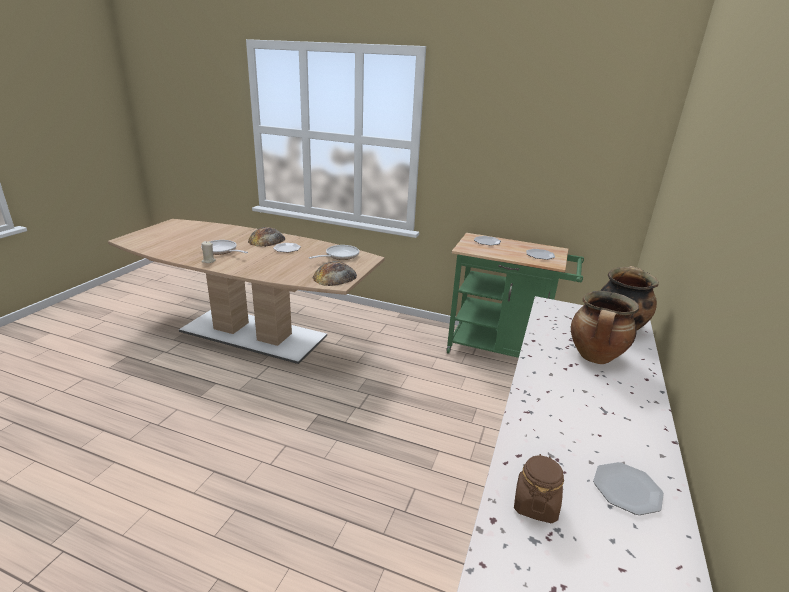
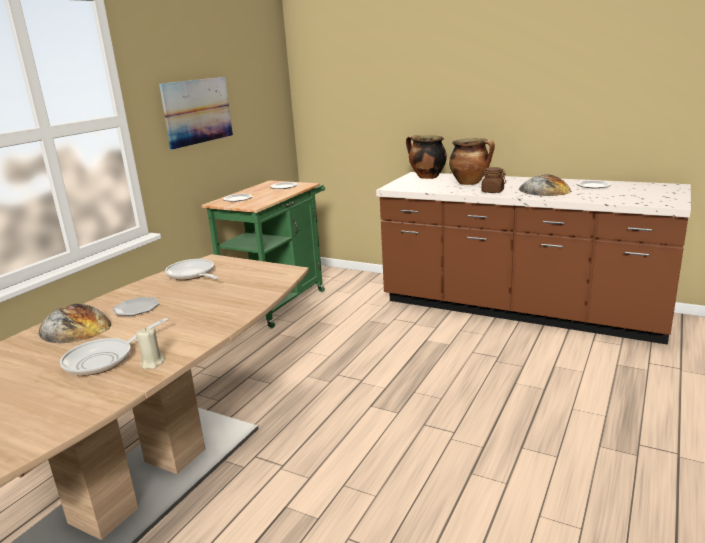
camera: 80 degrees left, 5 degrees down
bread [312,261,357,286] -> bread moved to [519,174,572,196]
brown jar [514,454,564,523] -> brown jar moved to [480,167,506,193]
none -> picture [159,77,233,150]

